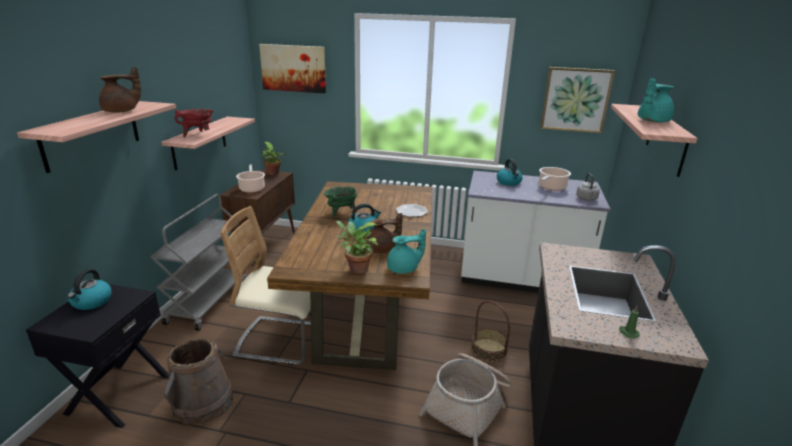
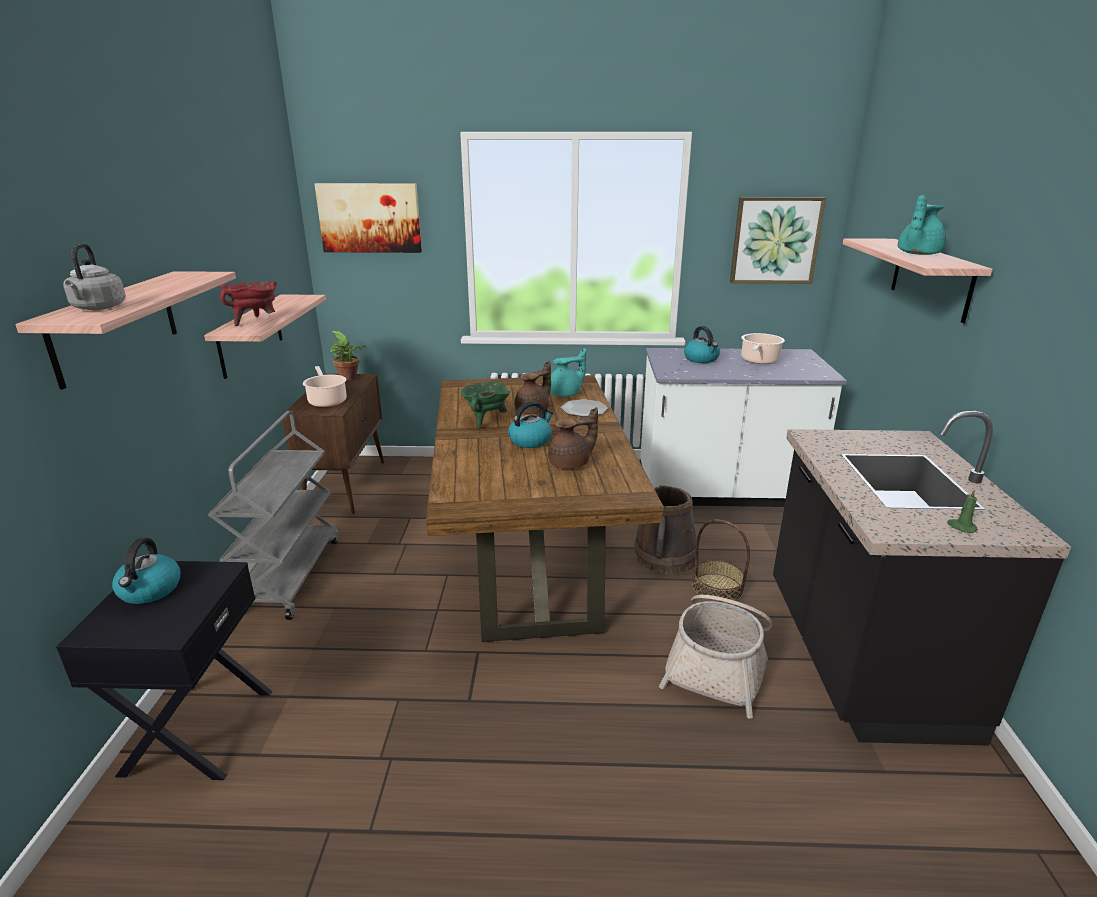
camera: 10 degrees left, 0 degrees up
brown teapot [99,66,141,113] -> brown teapot moved to [515,361,551,414]
brown bucket [164,338,234,424] -> brown bucket moved to [634,485,699,574]
beige chair [220,206,324,365] -> none
potted plant [336,221,378,274] -> none
turquoise teapot [387,229,426,274] -> turquoise teapot moved to [550,348,586,397]
grey kettle [576,173,600,201] -> grey kettle moved to [63,243,126,310]

